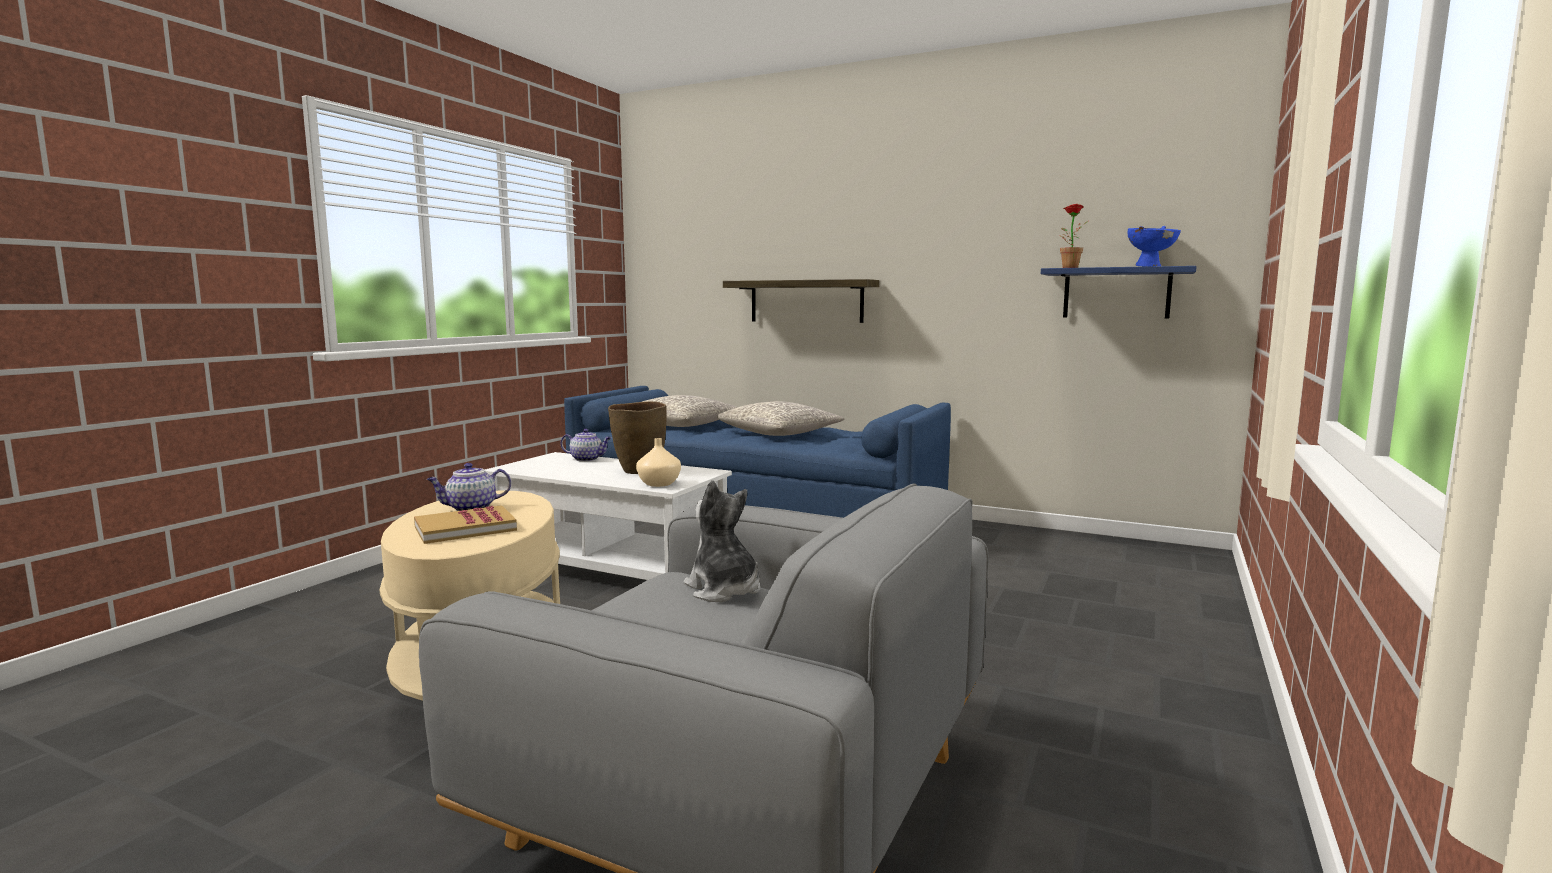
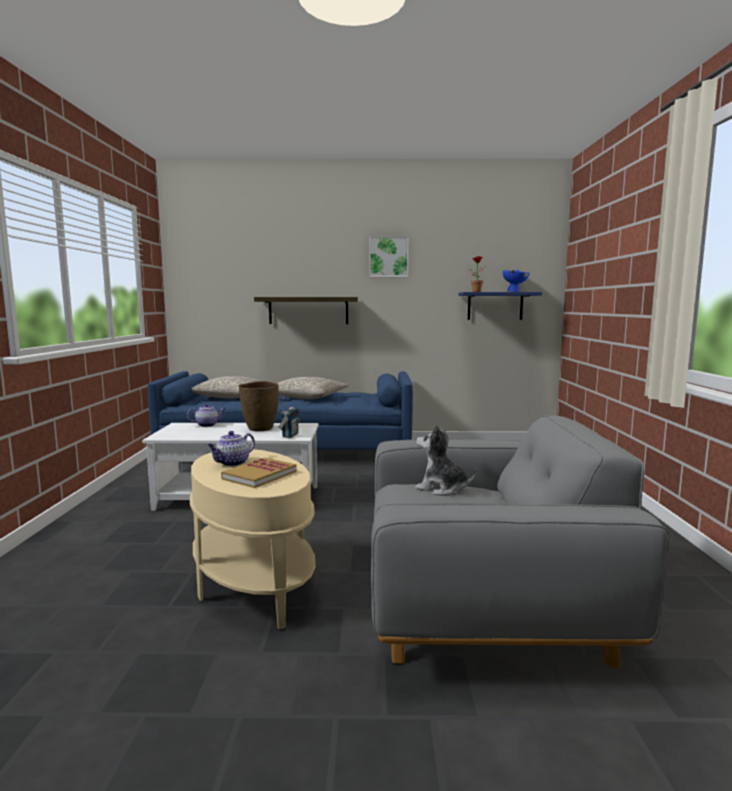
camera: 25 degrees left, 0 degrees up
beige vase [636,438,681,487] -> radio [278,398,300,438]
none -> picture [369,236,409,277]

